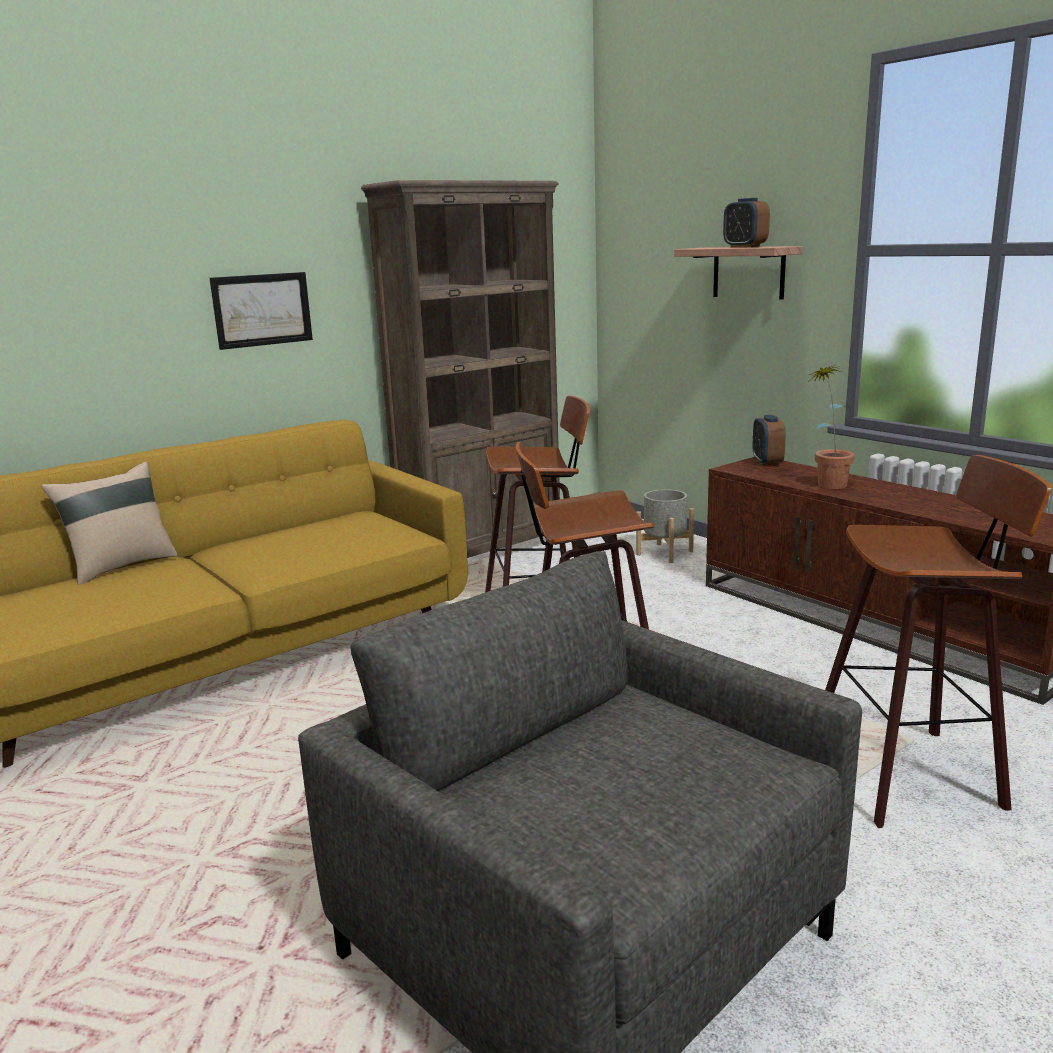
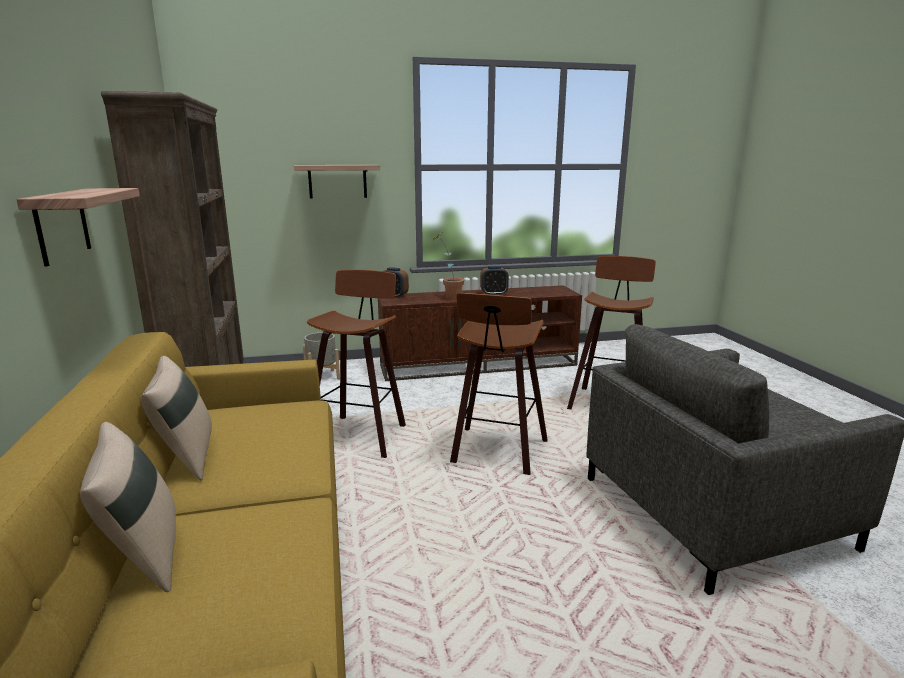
camera: 65 degrees left, 0 degrees up
picture [209,272,313,350] -> shelf [17,188,140,267]
alarm clock [723,198,770,248] -> alarm clock moved to [480,266,509,295]
none -> beige pillow [141,356,212,480]

